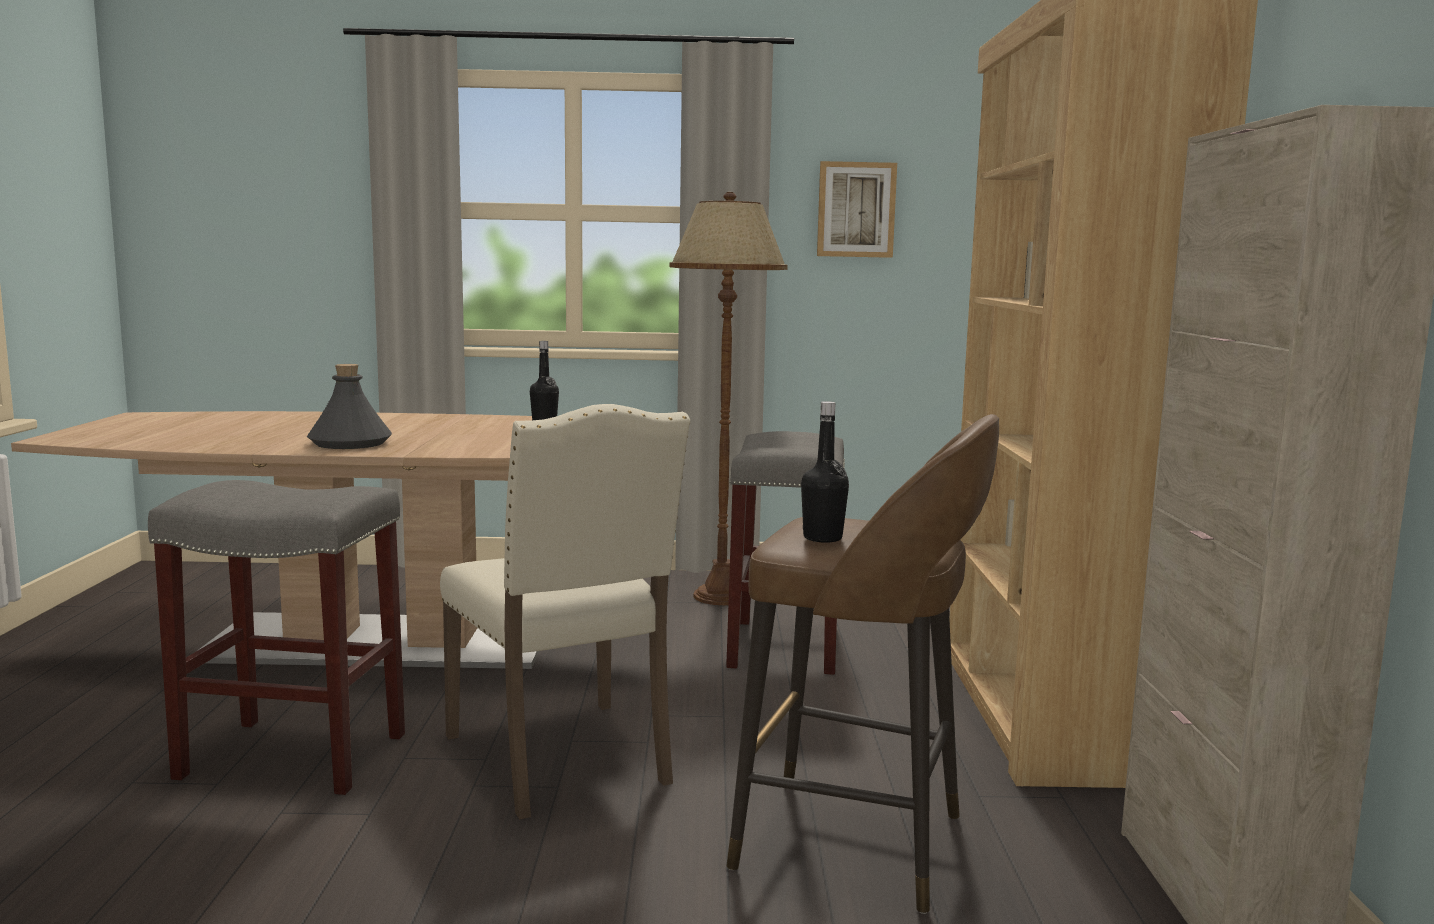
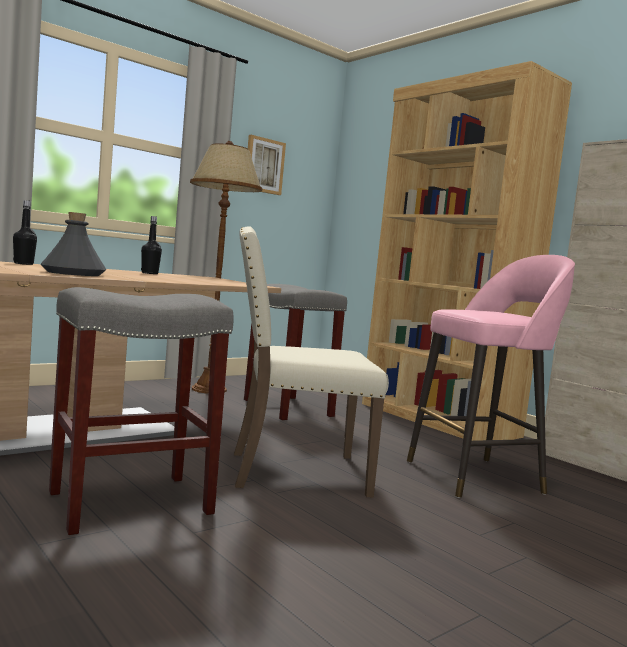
camera: 40 degrees left, 5 degrees down
beige chair [440,404,690,819] -> beige chair turned 150 degrees clockwise [234,226,389,497]
brown stool [726,414,999,914] -> pink stool [407,255,575,498]
black bottle [801,401,849,543] -> black bottle moved to [13,200,37,265]

